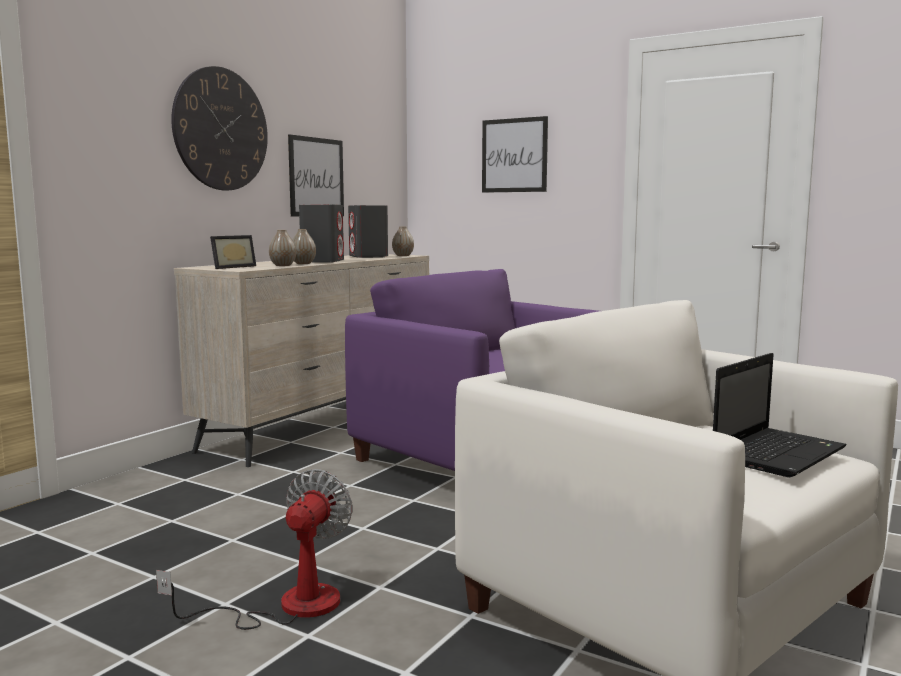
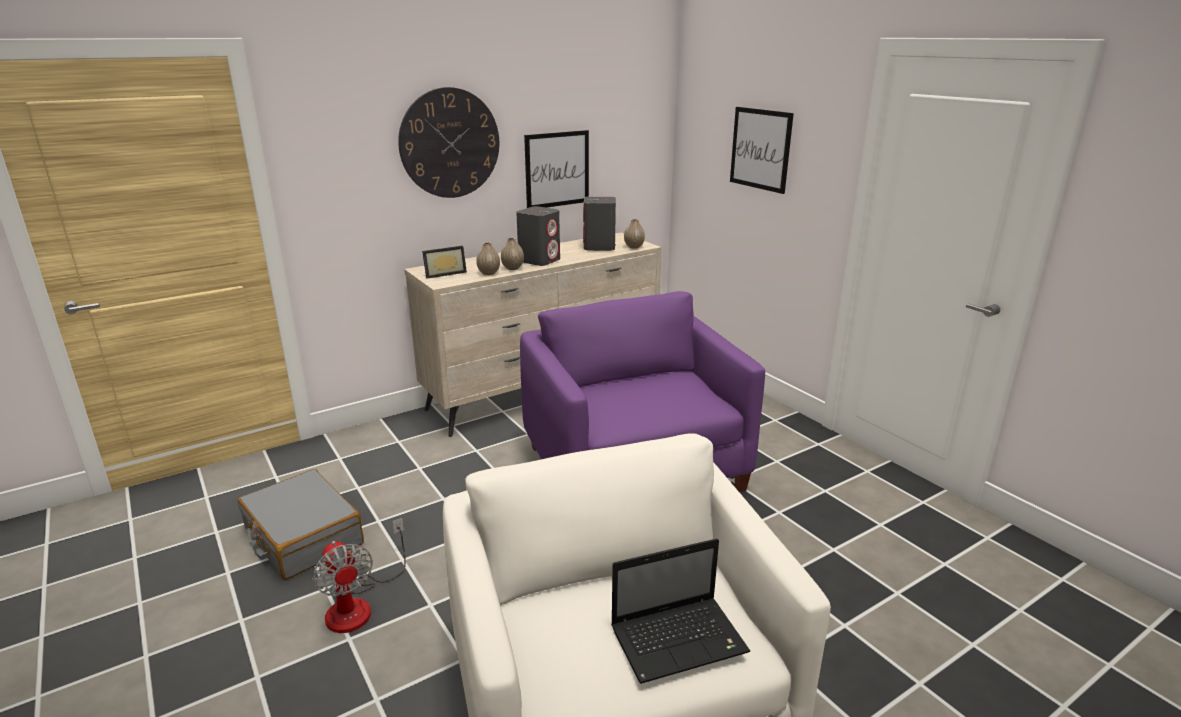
camera: 25 degrees right, 15 degrees up
fan [156,469,353,630] -> fan turned 105 degrees clockwise [313,518,406,633]
none -> grey suitcase [238,469,364,580]

